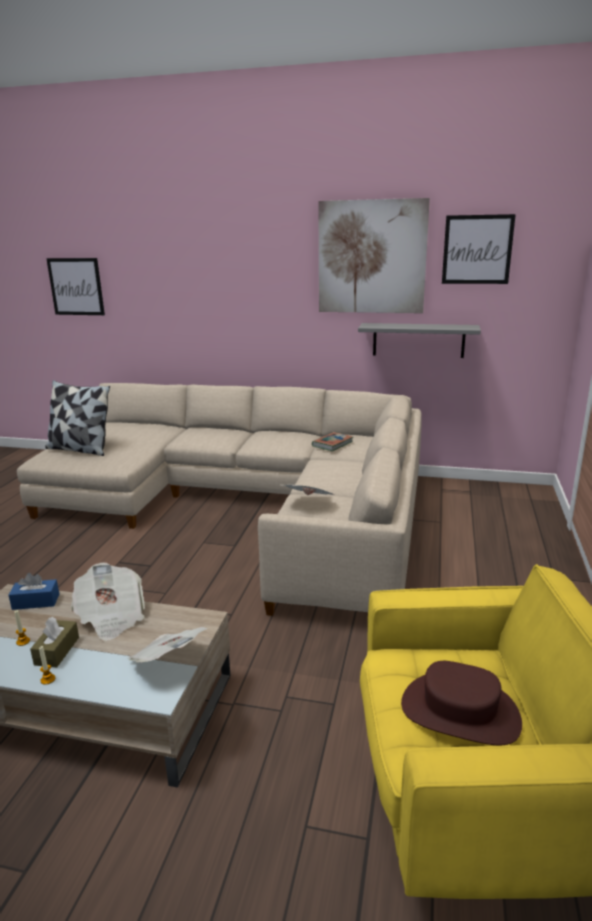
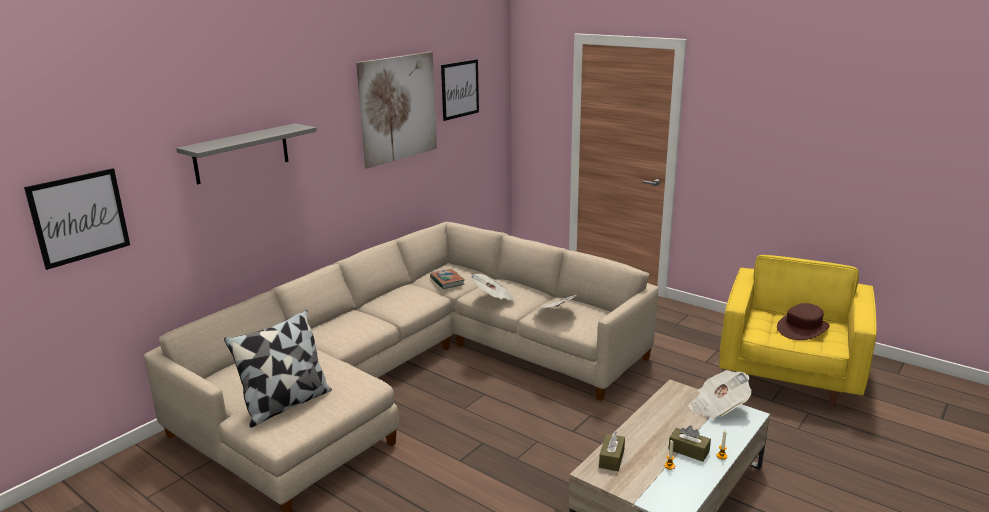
camera: 65 degrees left, 0 degrees up
blue tissue box [9,573,59,610] -> brown tissue box [599,431,625,471]
newspaper [71,562,145,641] -> newspaper moved to [470,274,516,301]
grey shelf [358,323,481,358] -> grey shelf moved to [176,123,317,184]

